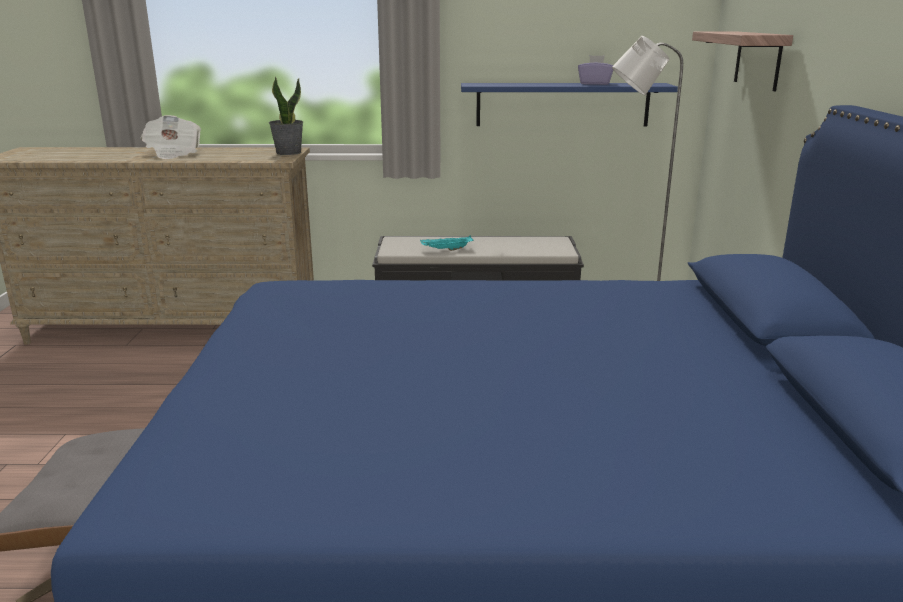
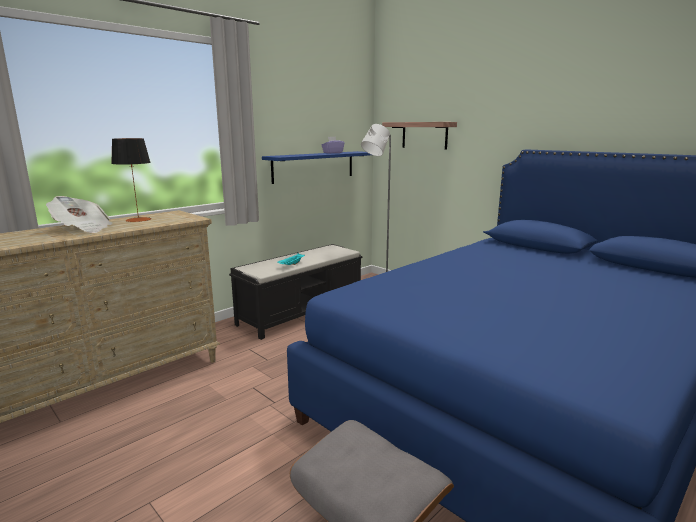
camera: 45 degrees left, 5 degrees down
potted plant [269,77,303,155] -> none
none -> table lamp [111,138,151,222]

